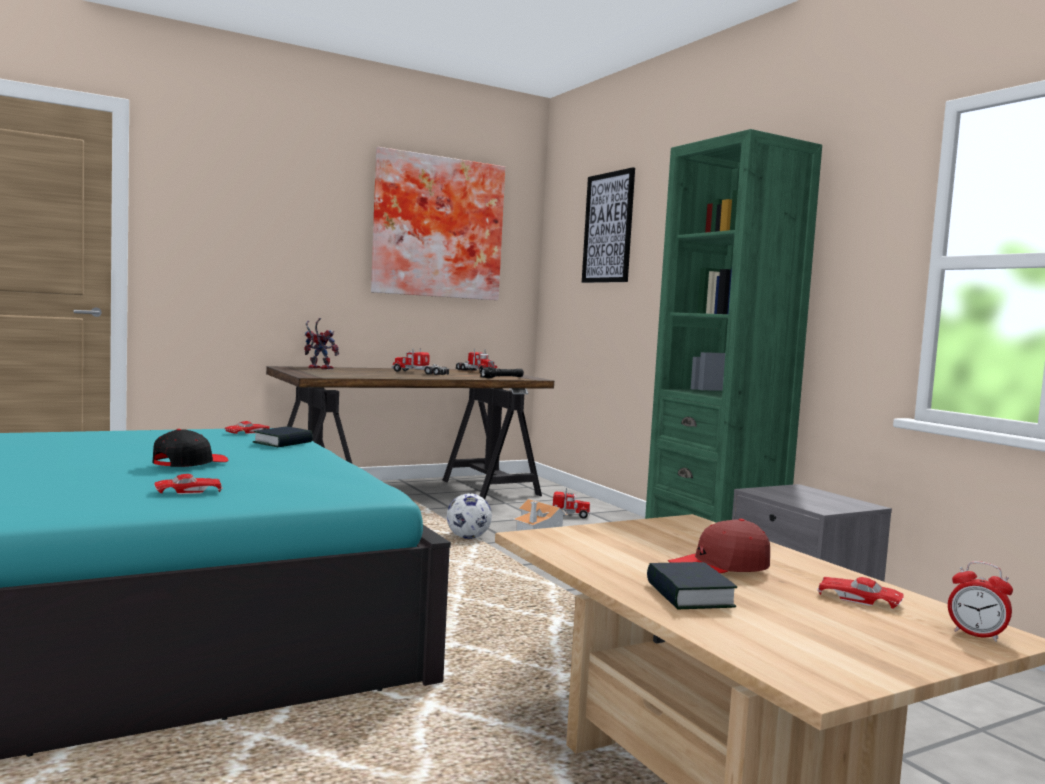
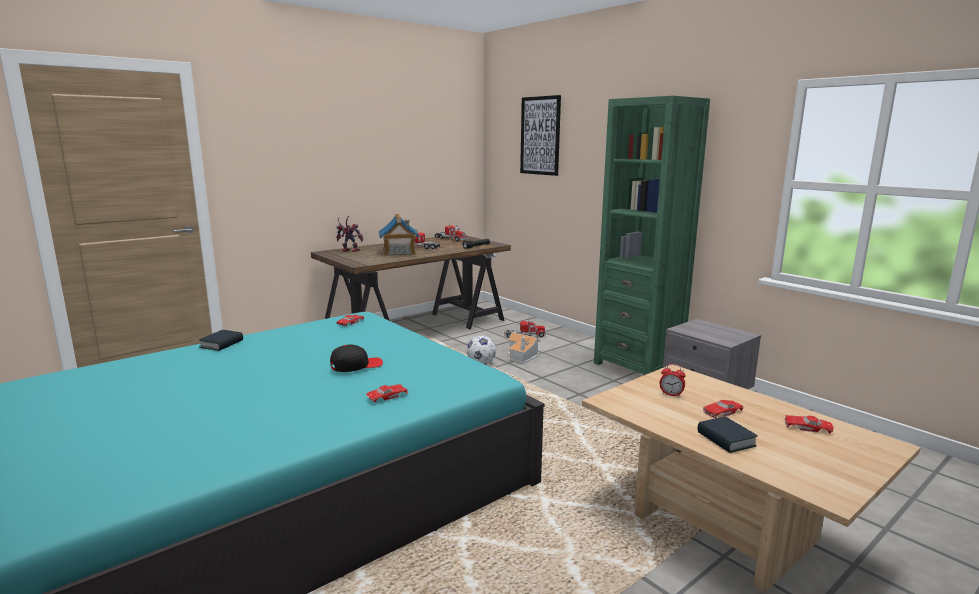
camera: 10 degrees left, 10 degrees up
black cap [152,429,229,467] -> black cap turned 45 degrees clockwise [330,344,383,372]
book [253,426,313,447] -> book moved to [199,330,243,351]
picture [371,147,505,300] -> none
red cap [668,519,770,573] -> red toy car [703,400,743,418]
alarm clock [948,561,1013,642] -> alarm clock moved to [659,364,686,397]
none -> toy house [378,214,419,256]

